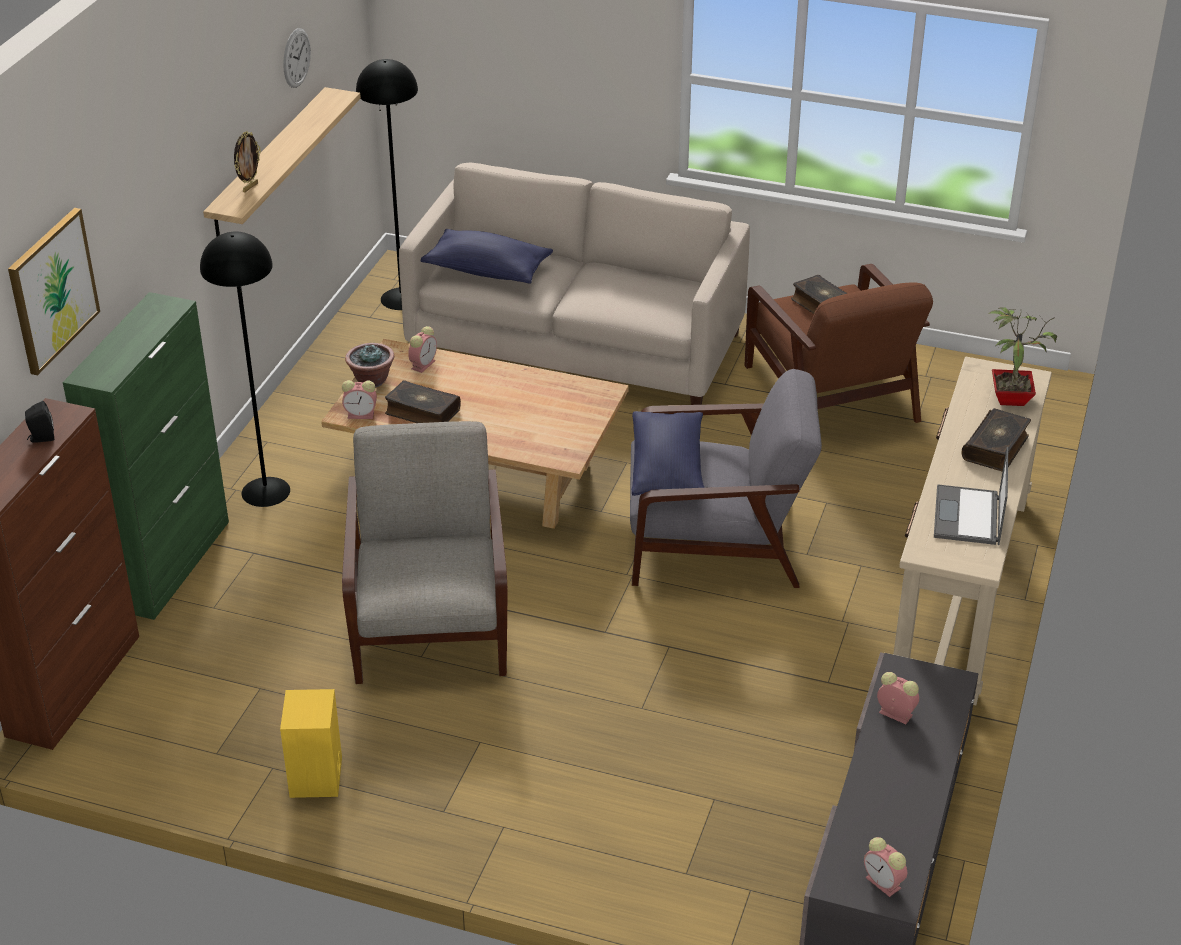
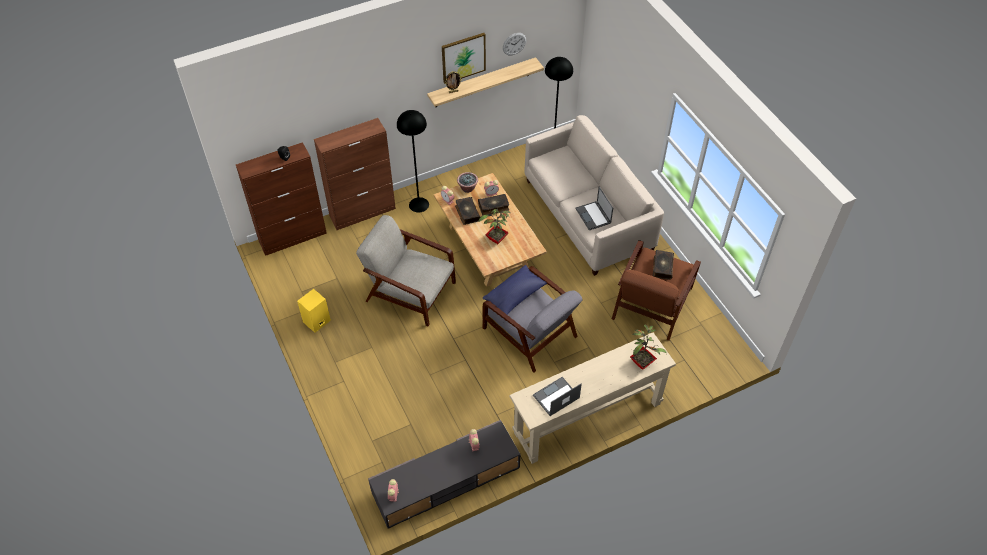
camera: 45 degrees right, 15 degrees up
picture [8,208,100,375] -> picture moved to [442,33,486,84]
green cabinet [62,292,229,620] -> brown cabinet [314,118,396,230]
grey armchair [342,421,507,684] -> grey armchair turned 105 degrees counterclockwise [356,215,456,326]
blue pillow [420,229,553,284] -> none
book [961,408,1031,472] -> book moved to [478,194,509,216]
none -> potted plant [478,208,511,244]
none -> laptop [575,187,613,230]

